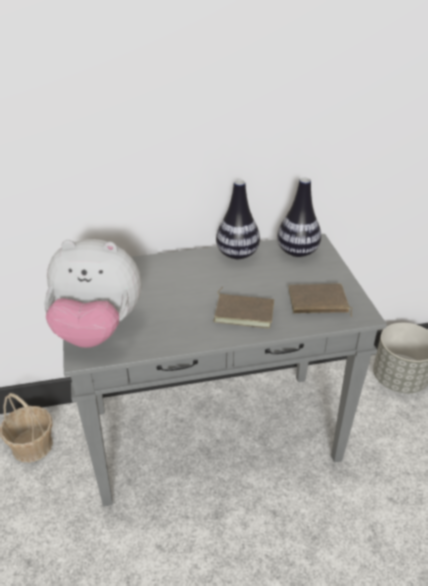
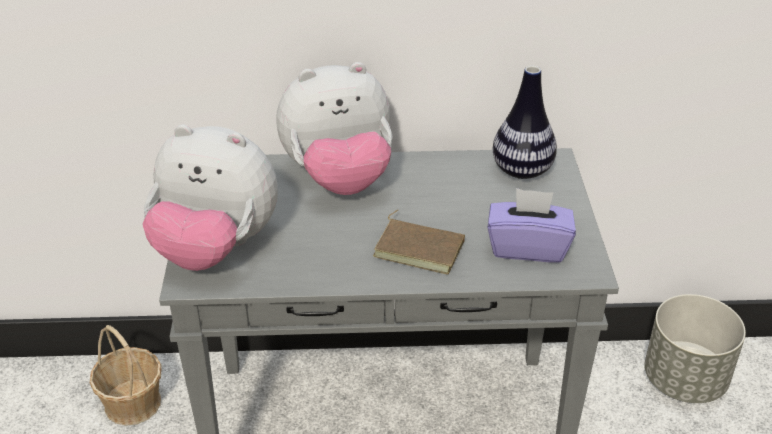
camera: 10 degrees right, 0 degrees up
vase [216,180,260,259] -> none
brown book [288,284,352,317] -> purple tissue box [487,188,576,263]
none -> plush toy [276,62,392,195]

